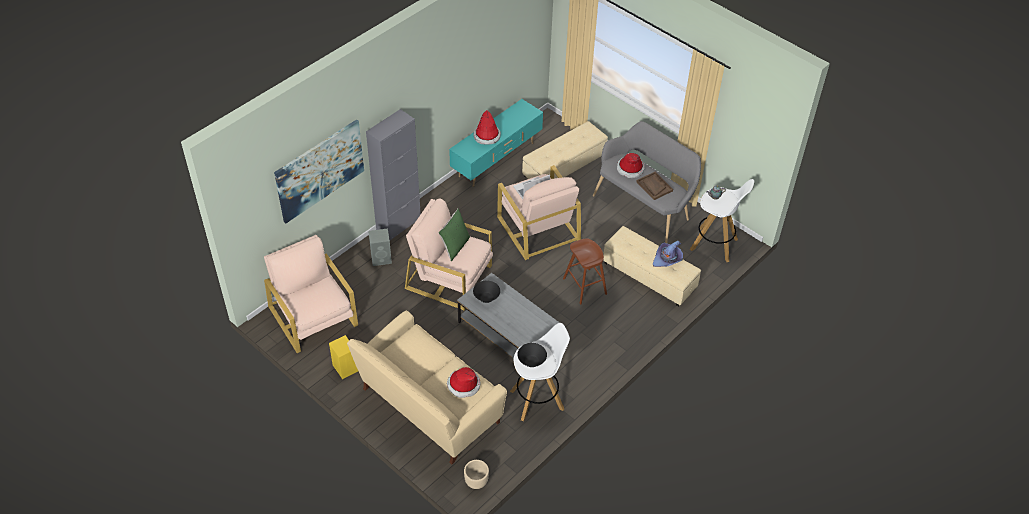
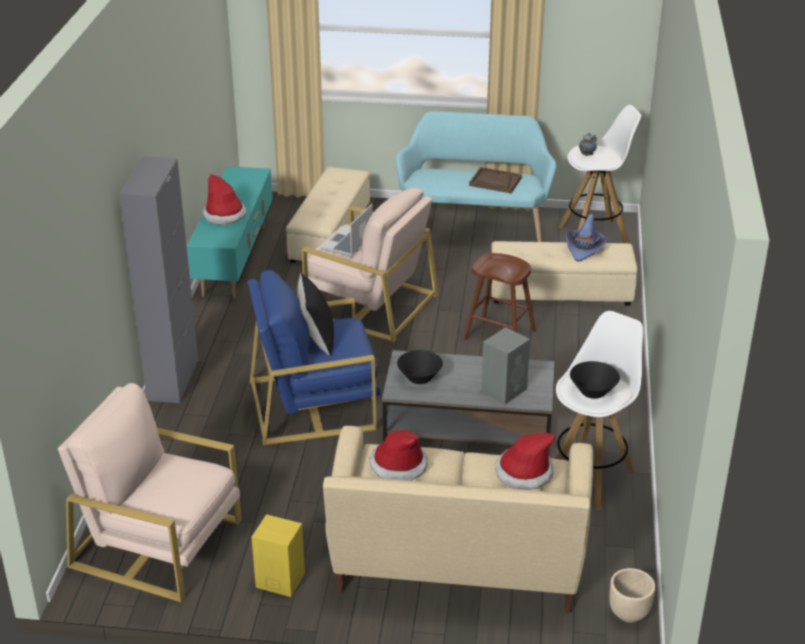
camera: 35 degrees left, 15 degrees down
picture [274,119,364,223] -> none
grey speaker [368,229,392,266] -> grey speaker moved to [481,327,530,405]
beige armchair [405,199,493,311] -> blue armchair [247,270,380,445]
green pillow [439,209,470,261] -> black pillow [297,273,334,356]
grey bench [593,121,701,243] -> turquoise bench [396,111,557,242]
hat [617,153,645,178] -> hat moved to [369,430,428,481]

